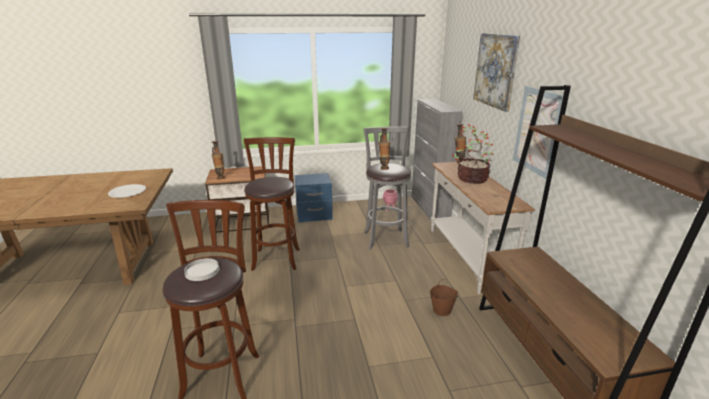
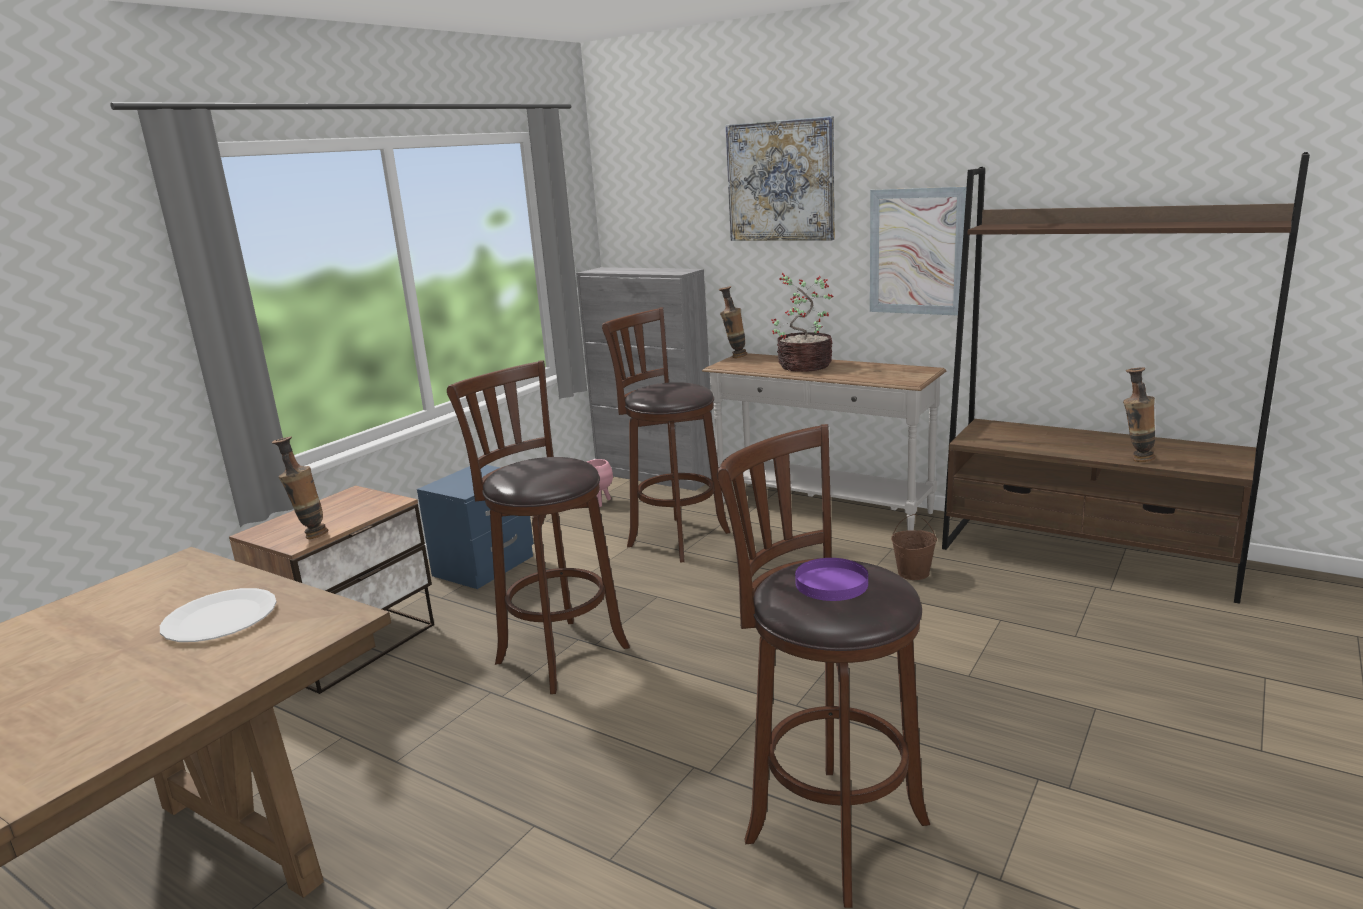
camera: 45 degrees left, 5 degrees down
white plate [184,258,219,281] -> purple plate [795,558,868,601]
grey stool [363,127,411,249] -> brown stool [602,307,731,563]
vase [378,128,391,170] -> vase moved to [1123,367,1155,462]

